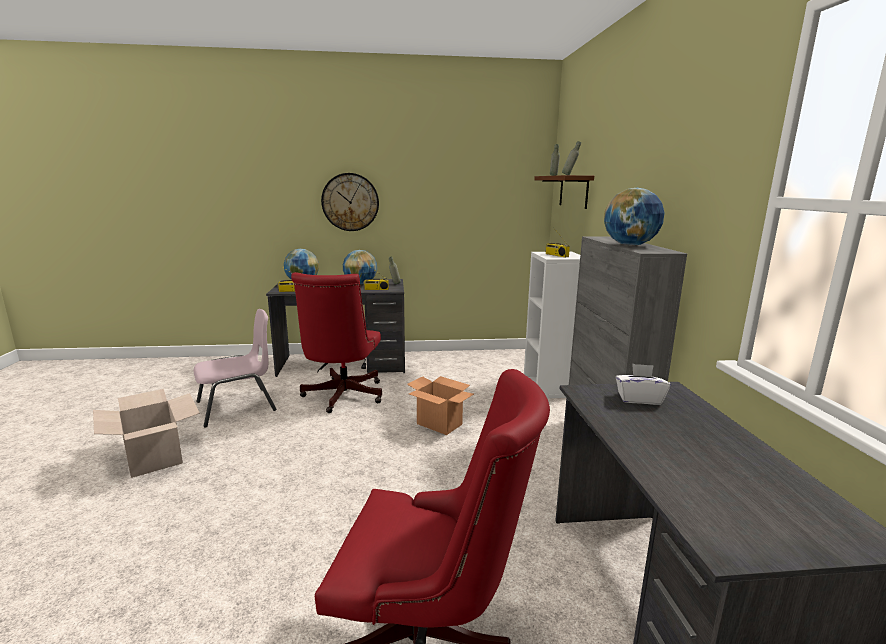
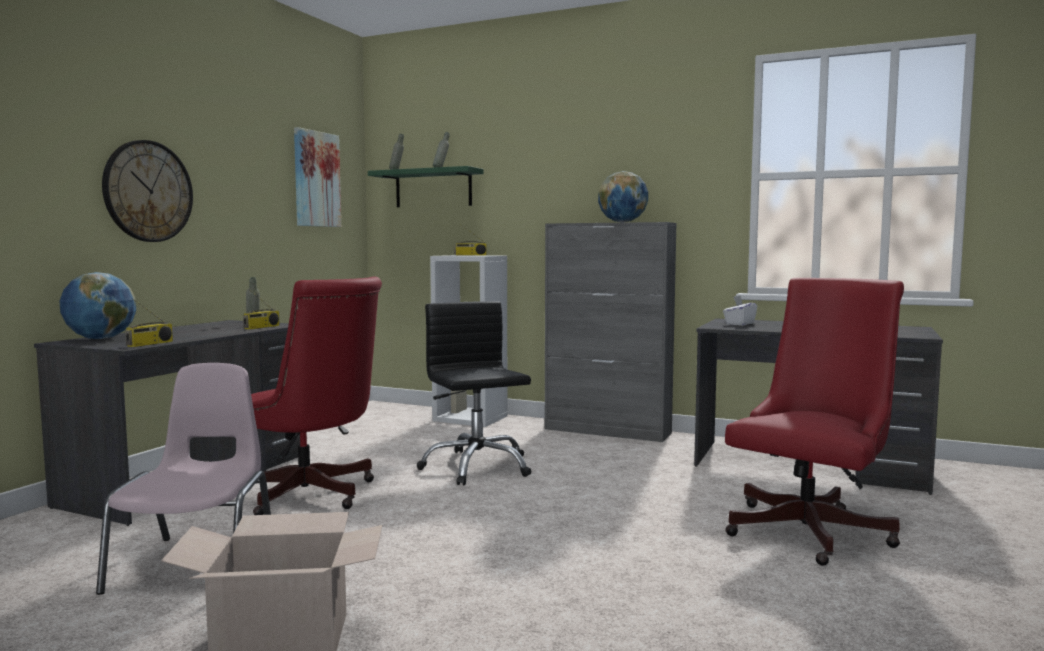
camera: 60 degrees left, 10 degrees down
globe [343,250,377,284] -> none
cardboard box [407,376,474,435] -> black office chair [417,301,532,485]
brown shelf [534,175,594,209] -> green shelf [368,166,484,207]
none -> picture [294,127,341,227]

